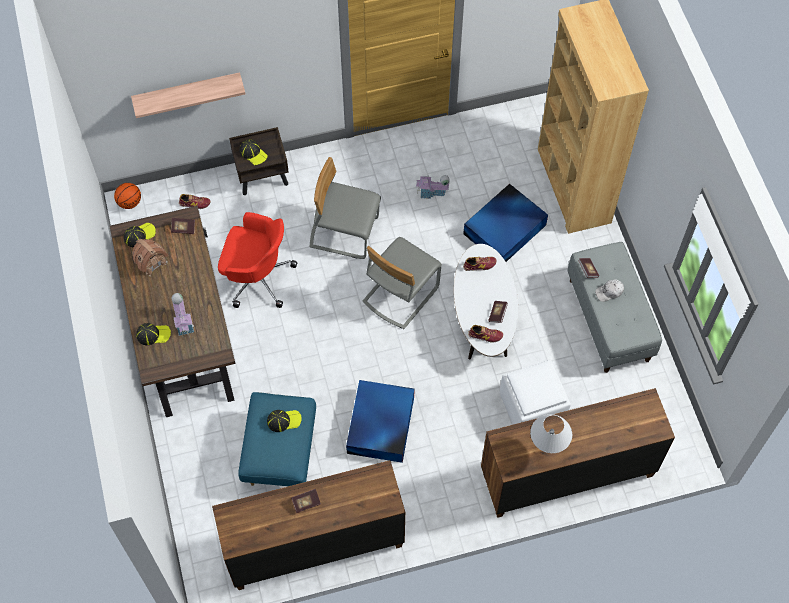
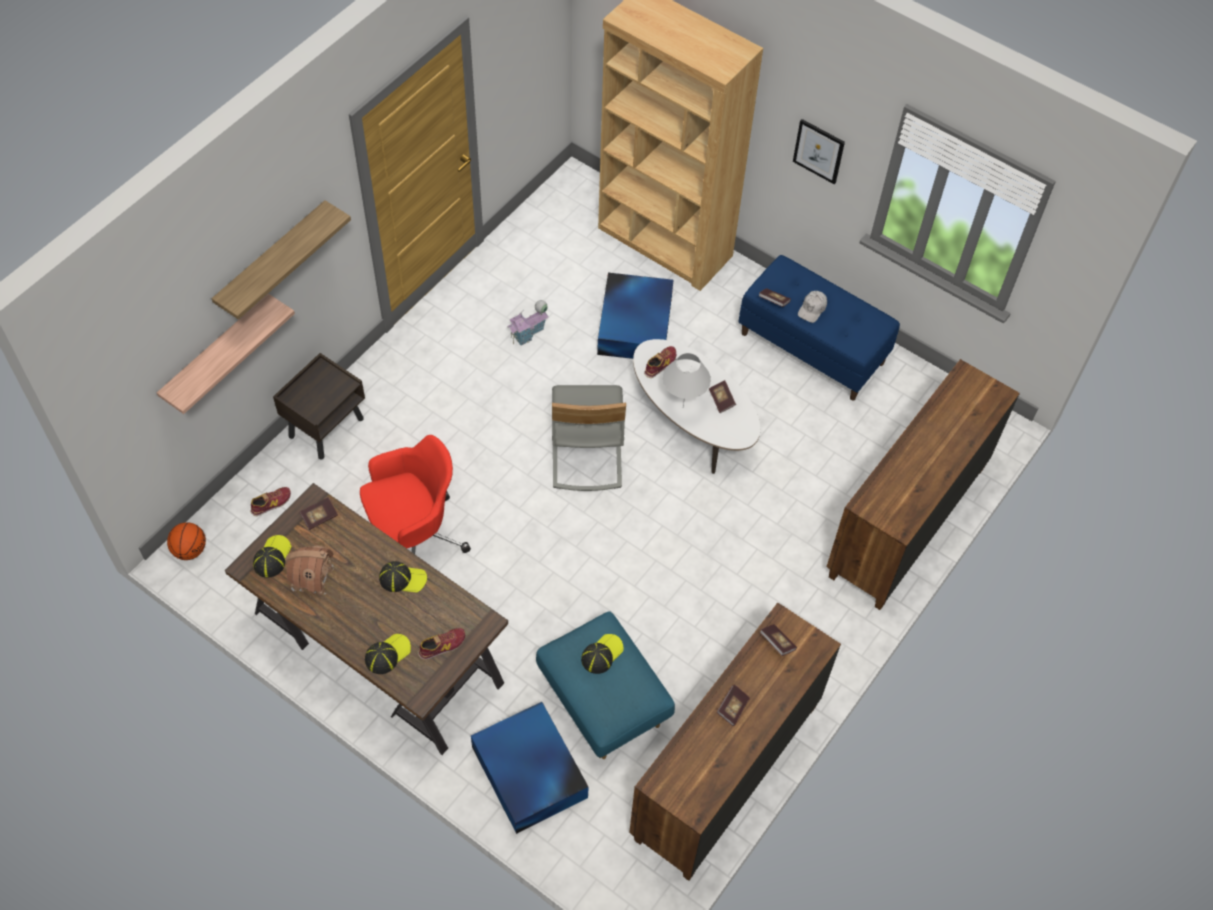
camera: 40 degrees left, 5 degrees down
toy house [172,293,194,337] -> none
cap [239,139,268,165] -> cap moved to [379,561,427,593]
grey chair [310,157,381,259] -> none
blue storage box [346,380,415,463] -> blue storage box moved to [471,702,589,834]
shoe [468,325,503,343] -> shoe moved to [418,628,465,660]
white ottoman [500,360,571,425] -> none
white table lamp [530,414,572,453] -> white table lamp moved to [662,353,711,407]
grey bench [567,242,662,373] -> blue bench [739,255,900,400]
none -> shelf [212,200,351,320]
none -> book [760,624,797,656]
none -> picture [793,119,845,184]

